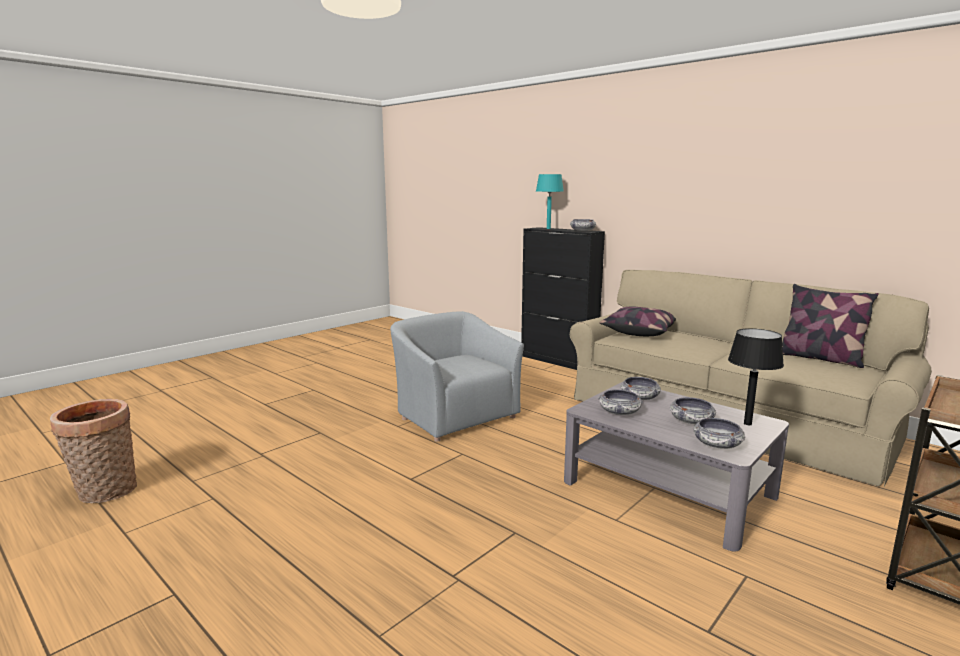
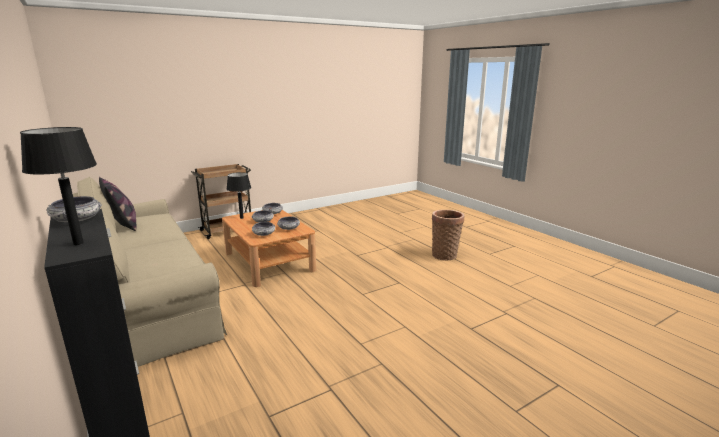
camera: 165 degrees left, 5 degrees up
basket [50,399,137,503] -> basket moved to [432,210,464,260]
grey armchair [390,311,524,442] -> none
turquoise table lamp [536,174,564,229] -> black table lamp [20,127,97,245]
grey coffee table [564,382,789,552] -> brown coffee table [222,210,316,287]
pillow [600,307,676,336] -> none

